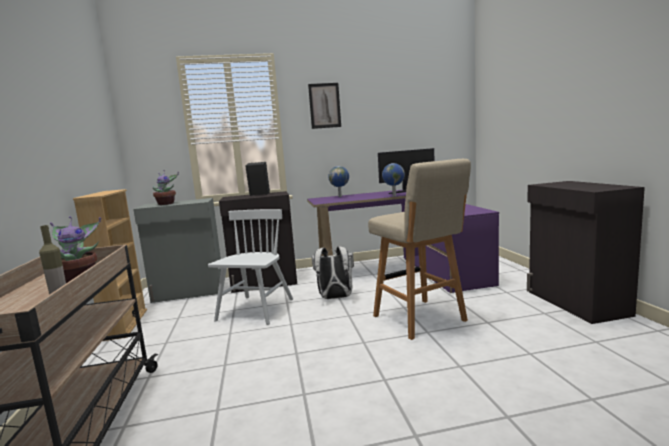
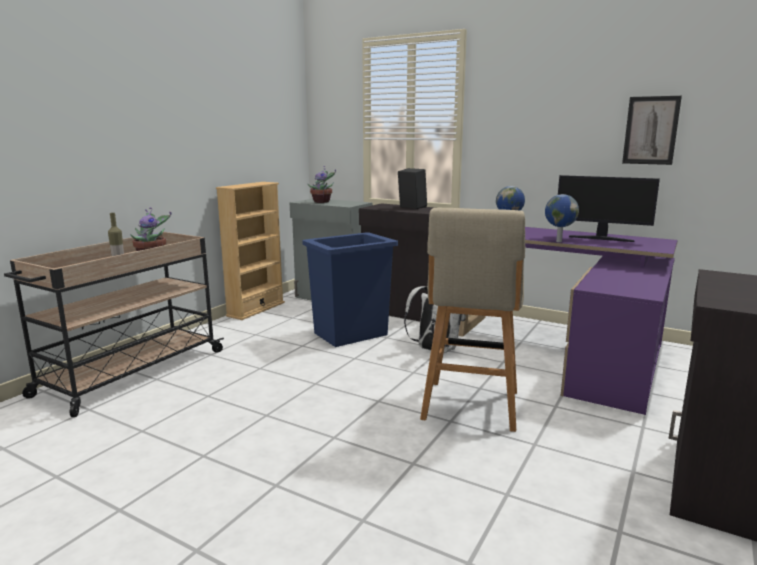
camera: 40 degrees right, 5 degrees up
white chair [208,209,293,325] -> blue trash can [302,232,398,347]
picture [308,83,341,129] -> picture moved to [622,96,682,165]

